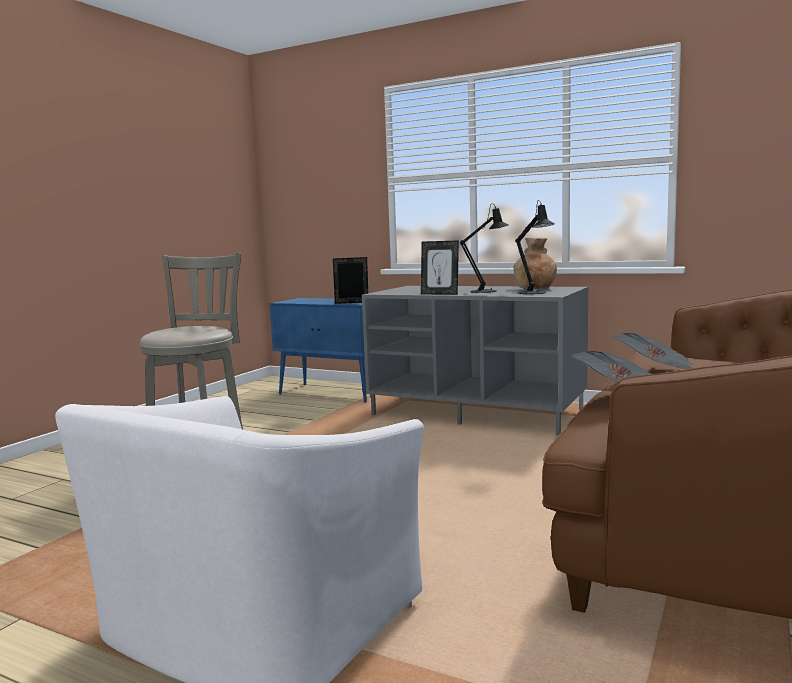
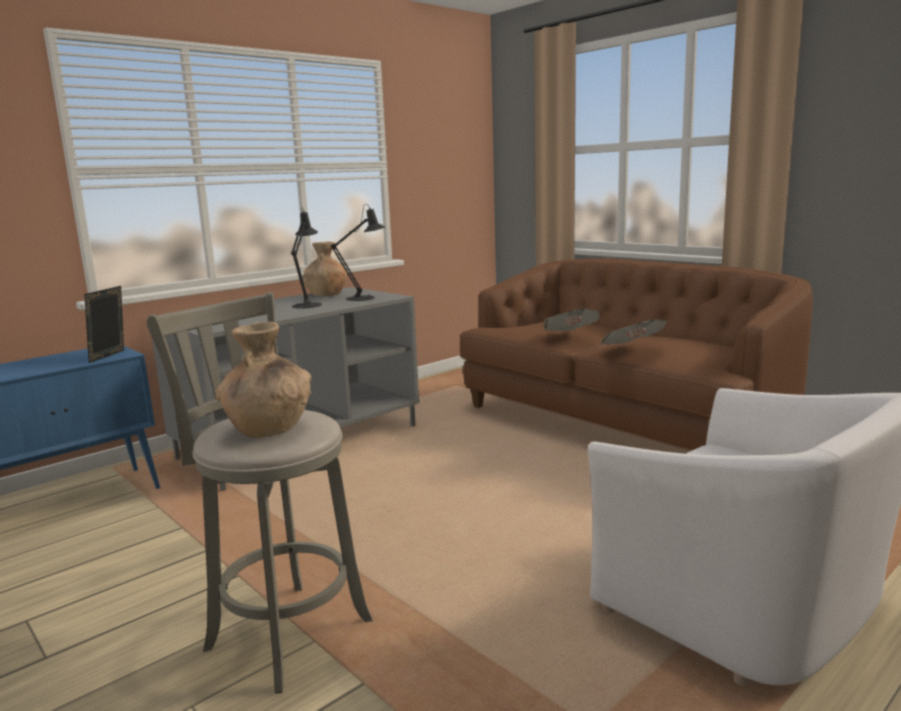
camera: 70 degrees left, 5 degrees up
picture frame [421,240,459,295] -> none
none -> brown vase [215,322,312,438]

